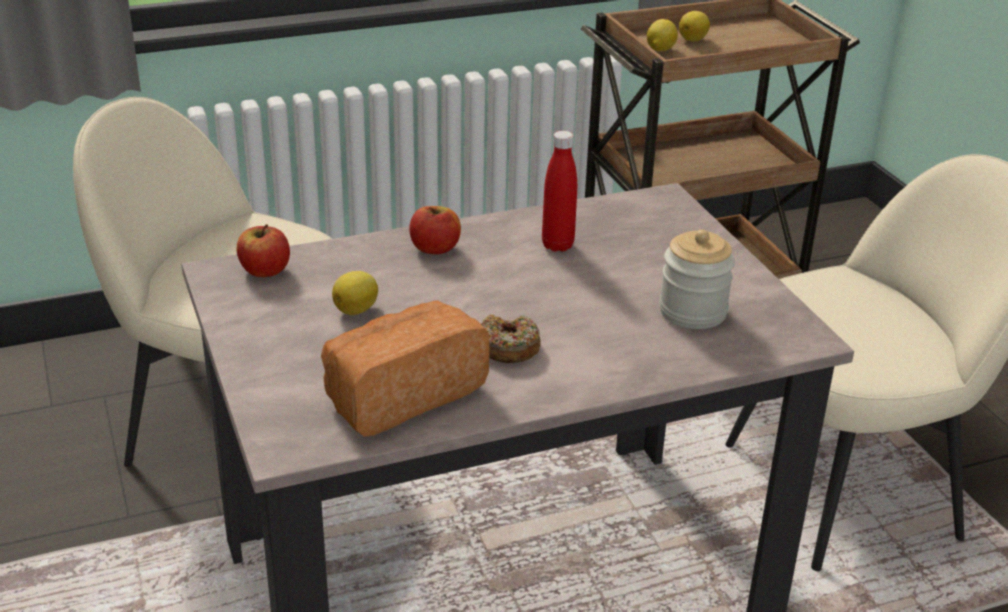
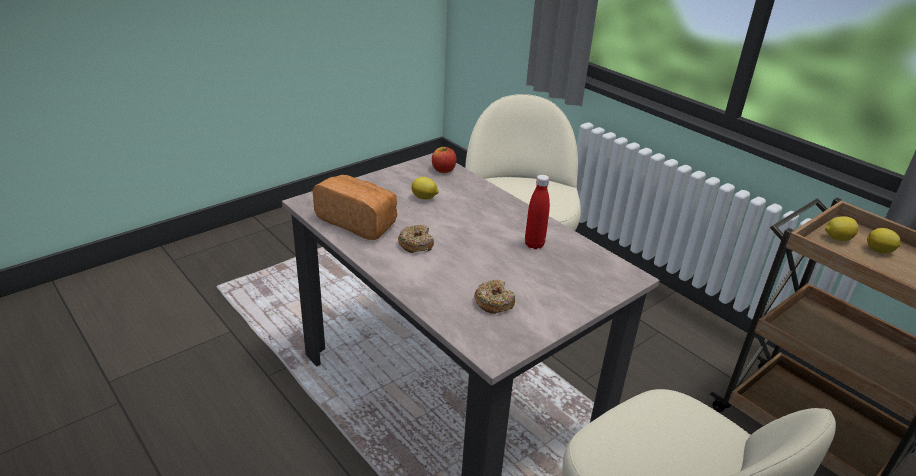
camera: 70 degrees right, 0 degrees up
apple [409,206,461,254] -> none
jar [659,229,735,329] -> donut [474,280,515,314]

